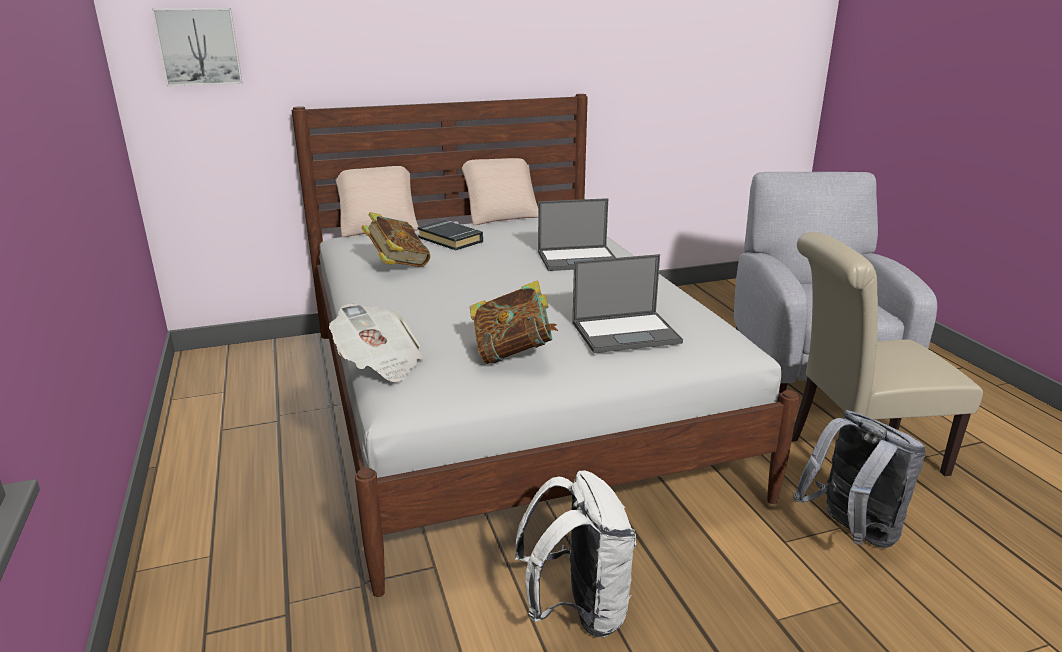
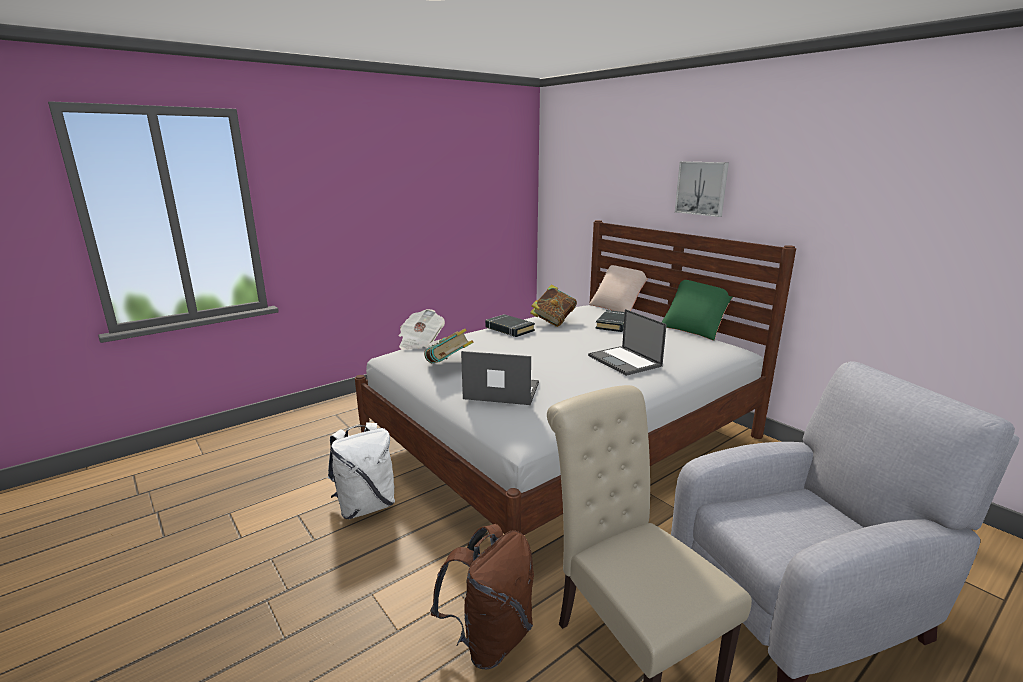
camera: 70 degrees right, 5 degrees down
picture [152,8,243,86] -> picture moved to [675,161,729,217]
beige pillow [462,158,538,225] -> green pillow [662,280,733,341]
laptop [572,254,683,353] -> laptop turned 135 degrees clockwise [461,351,539,405]
grey backpack [793,410,926,548] -> brown backpack [430,524,534,670]
none -> black book [485,314,535,337]

